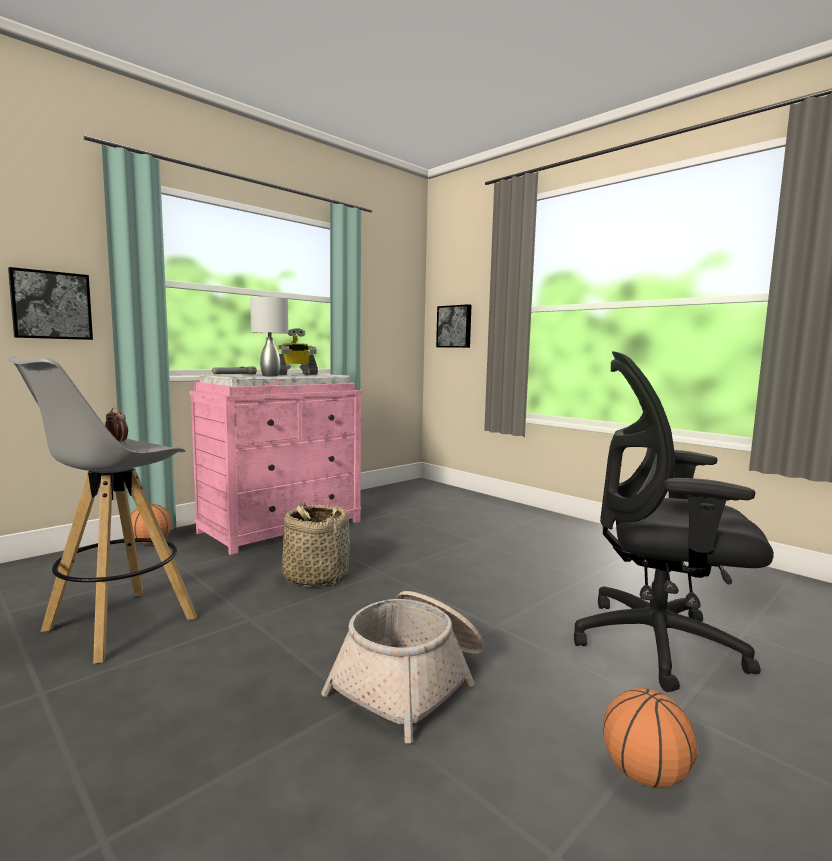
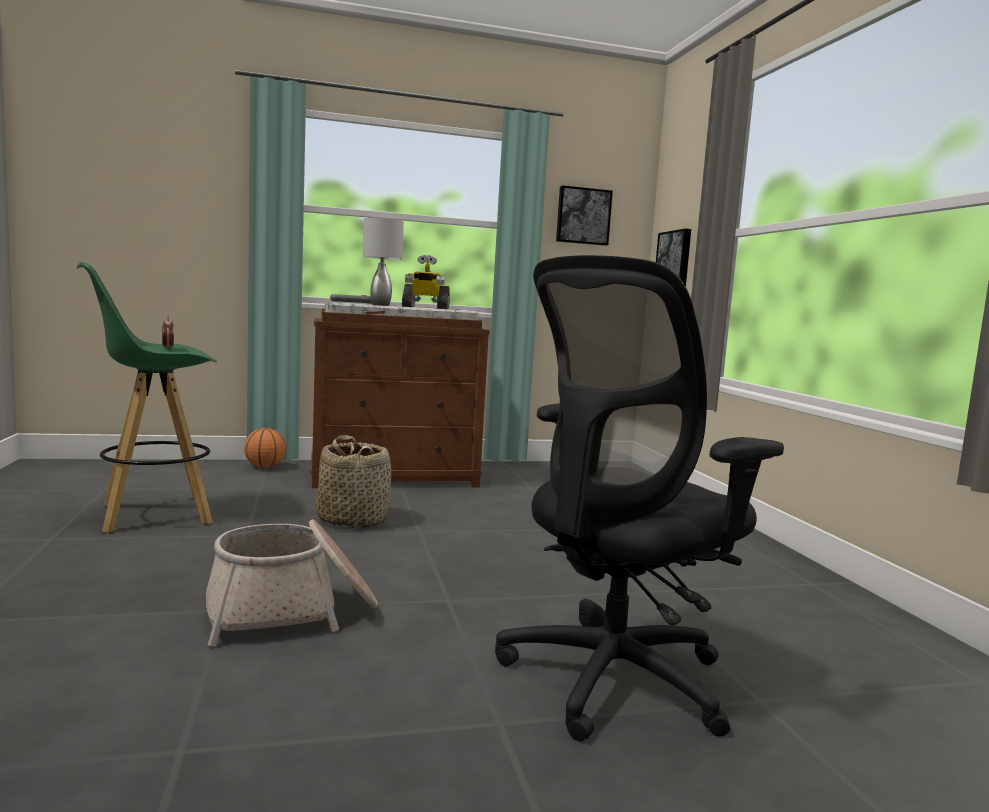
camera: 30 degrees right, 0 degrees up
picture [8,267,93,340] -> picture moved to [556,185,613,246]
grey stool [8,356,197,664] -> green stool [77,262,217,533]
pink dresser [190,373,362,555] -> brown dresser [311,302,490,488]
black office chair [574,351,774,692] -> black office chair turned 90 degrees counterclockwise [495,255,784,742]
basketball [603,688,697,788] -> none

